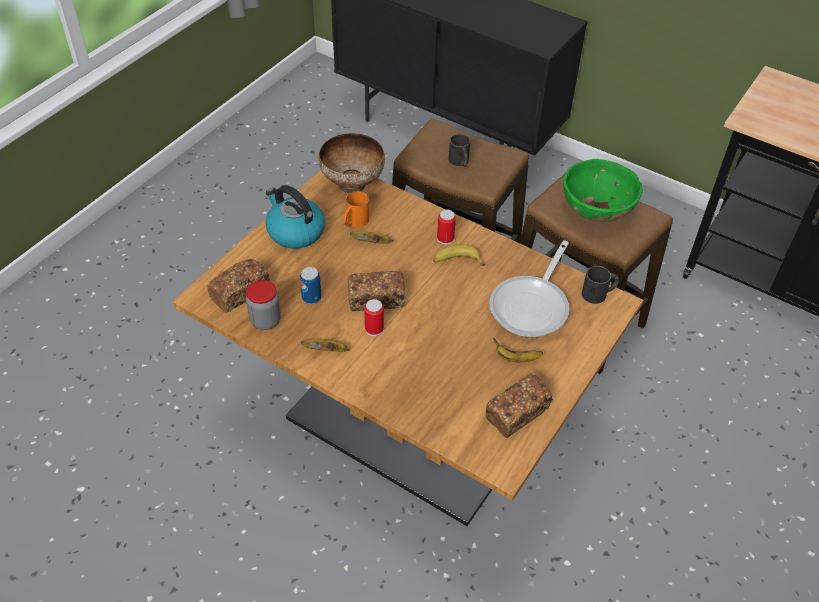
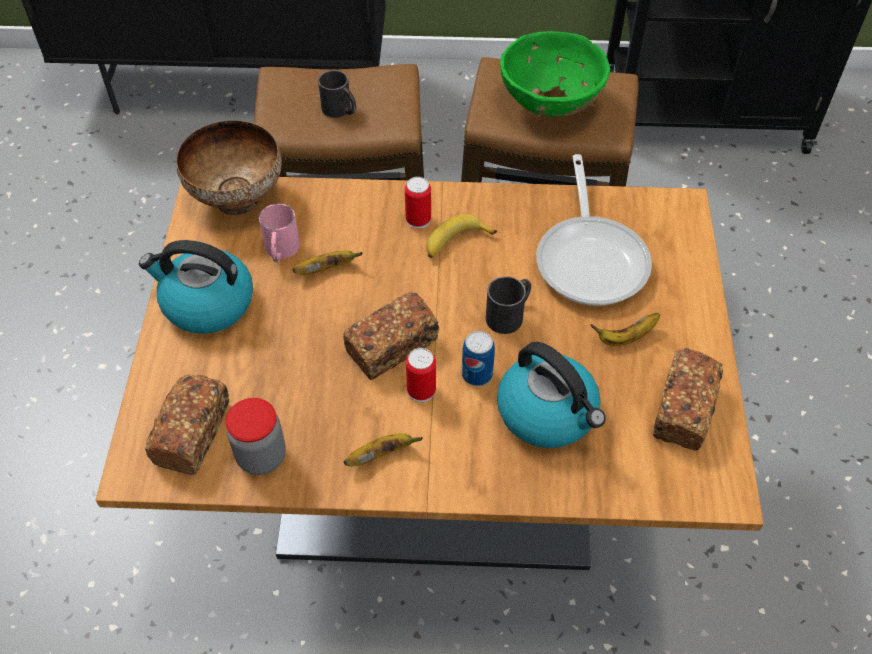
camera: 30 degrees left, 5 degrees up
can [300,267,322,304] -> can moved to [462,331,495,386]
orange mug [343,191,369,227] -> pink mug [259,203,300,263]
black mug [582,266,619,304] -> black mug moved to [486,276,531,334]
none -> kettle [497,342,606,448]

